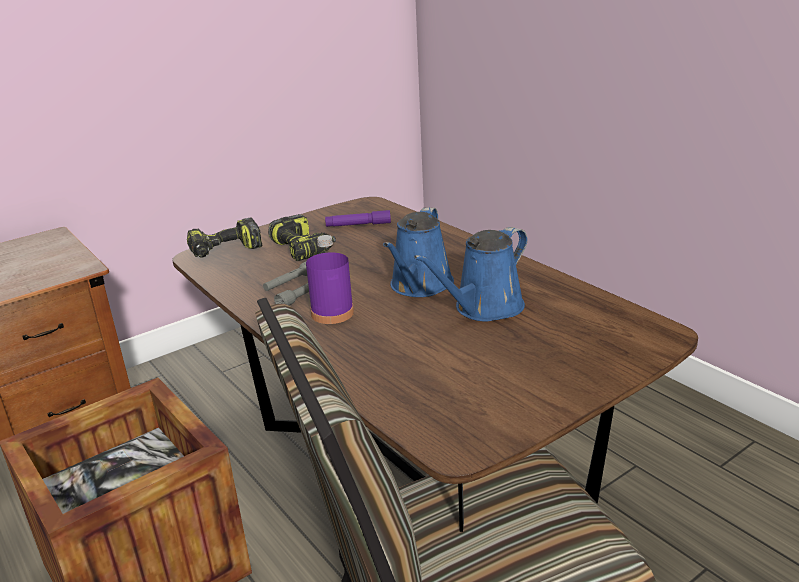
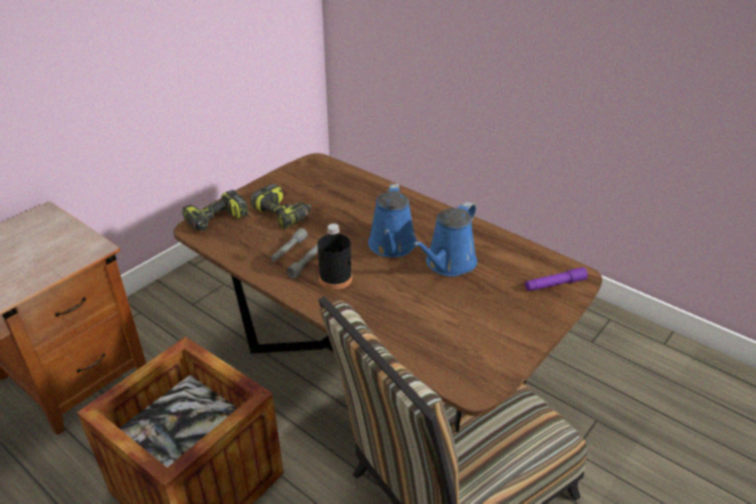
camera: 15 degrees left, 10 degrees up
purple bottle [306,235,354,324] -> black bottle [317,224,352,290]
purple flashlight [325,210,391,227] -> purple flashlight moved to [525,267,588,291]

